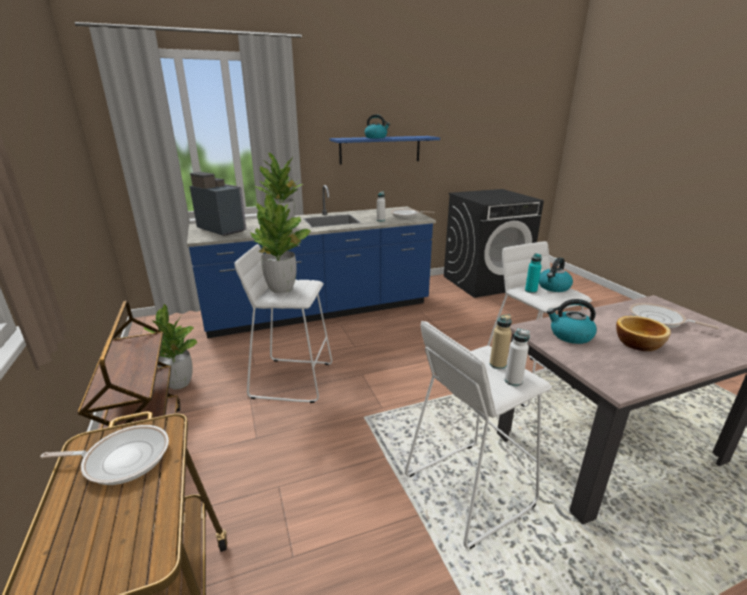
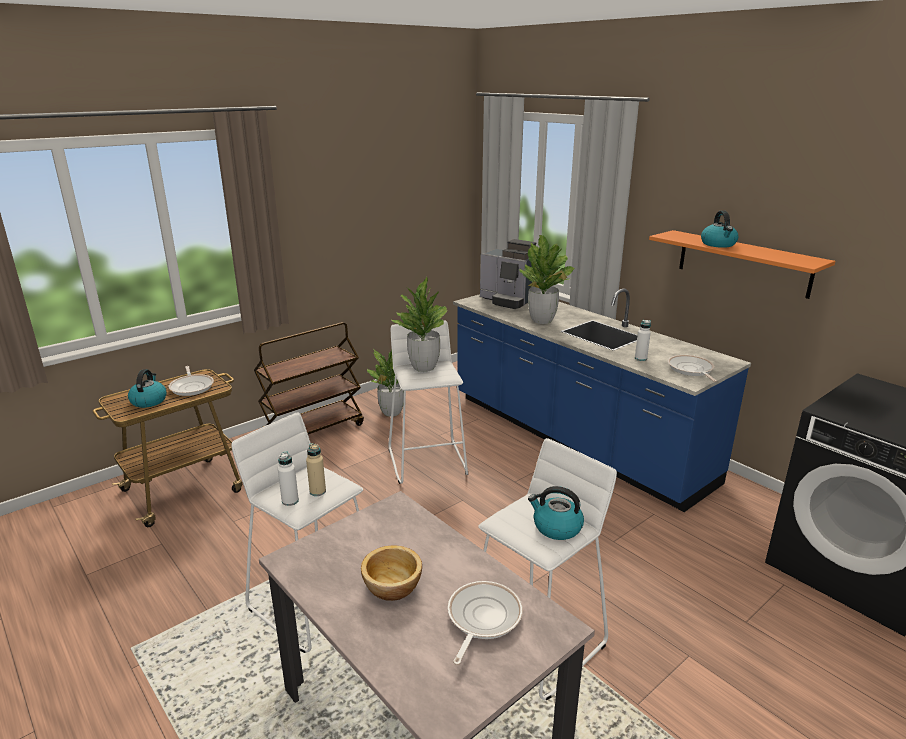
camera: 70 degrees right, 0 degrees up
coffee machine [190,172,247,236] -> coffee machine turned 105 degrees clockwise [480,239,536,309]
blue shelf [330,136,440,165] -> orange shelf [649,230,835,299]
turquoise bottle [525,253,542,293] -> none
kettle [547,299,597,344] -> kettle moved to [128,369,167,408]

